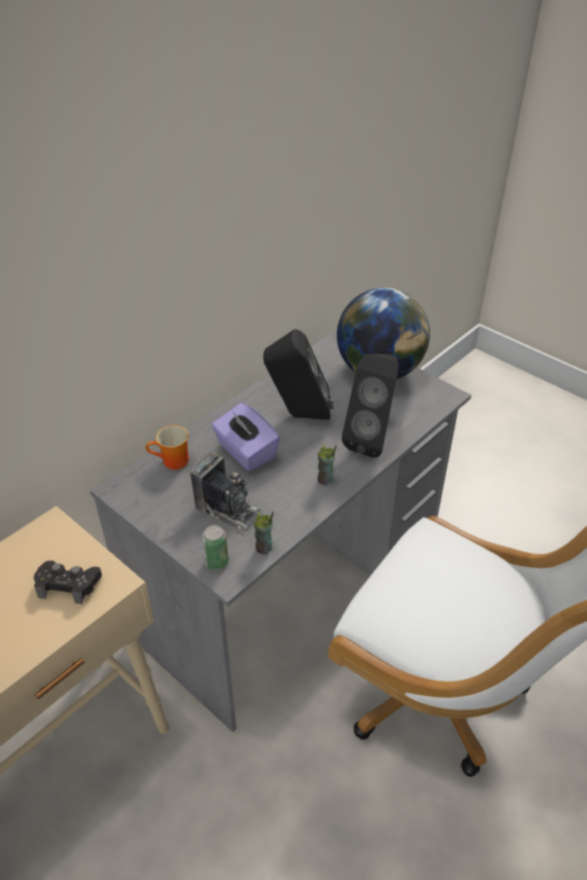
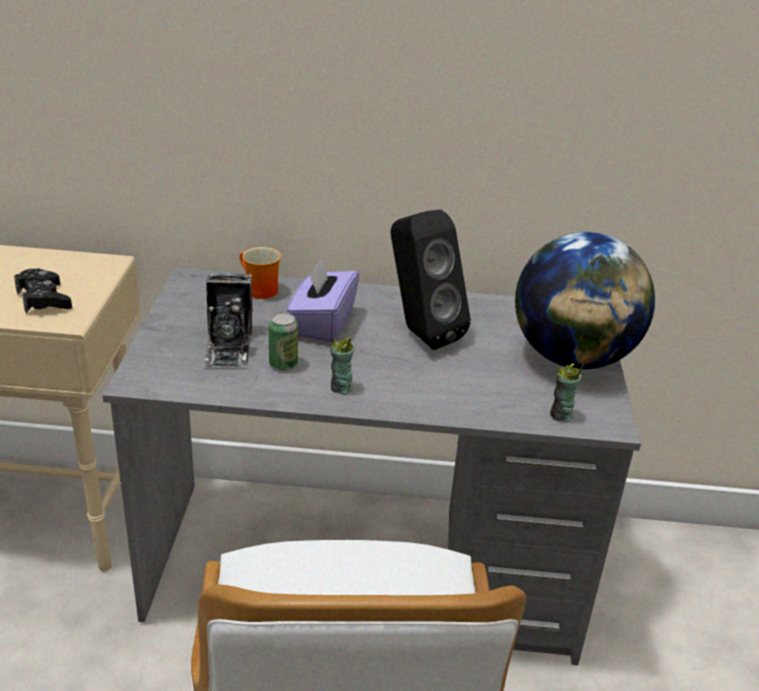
camera: 50 degrees right, 10 degrees down
can [202,525,229,570] -> can moved to [269,312,298,371]
cup [254,511,274,555] -> cup moved to [550,363,584,422]
black speaker [342,354,399,458] -> none

